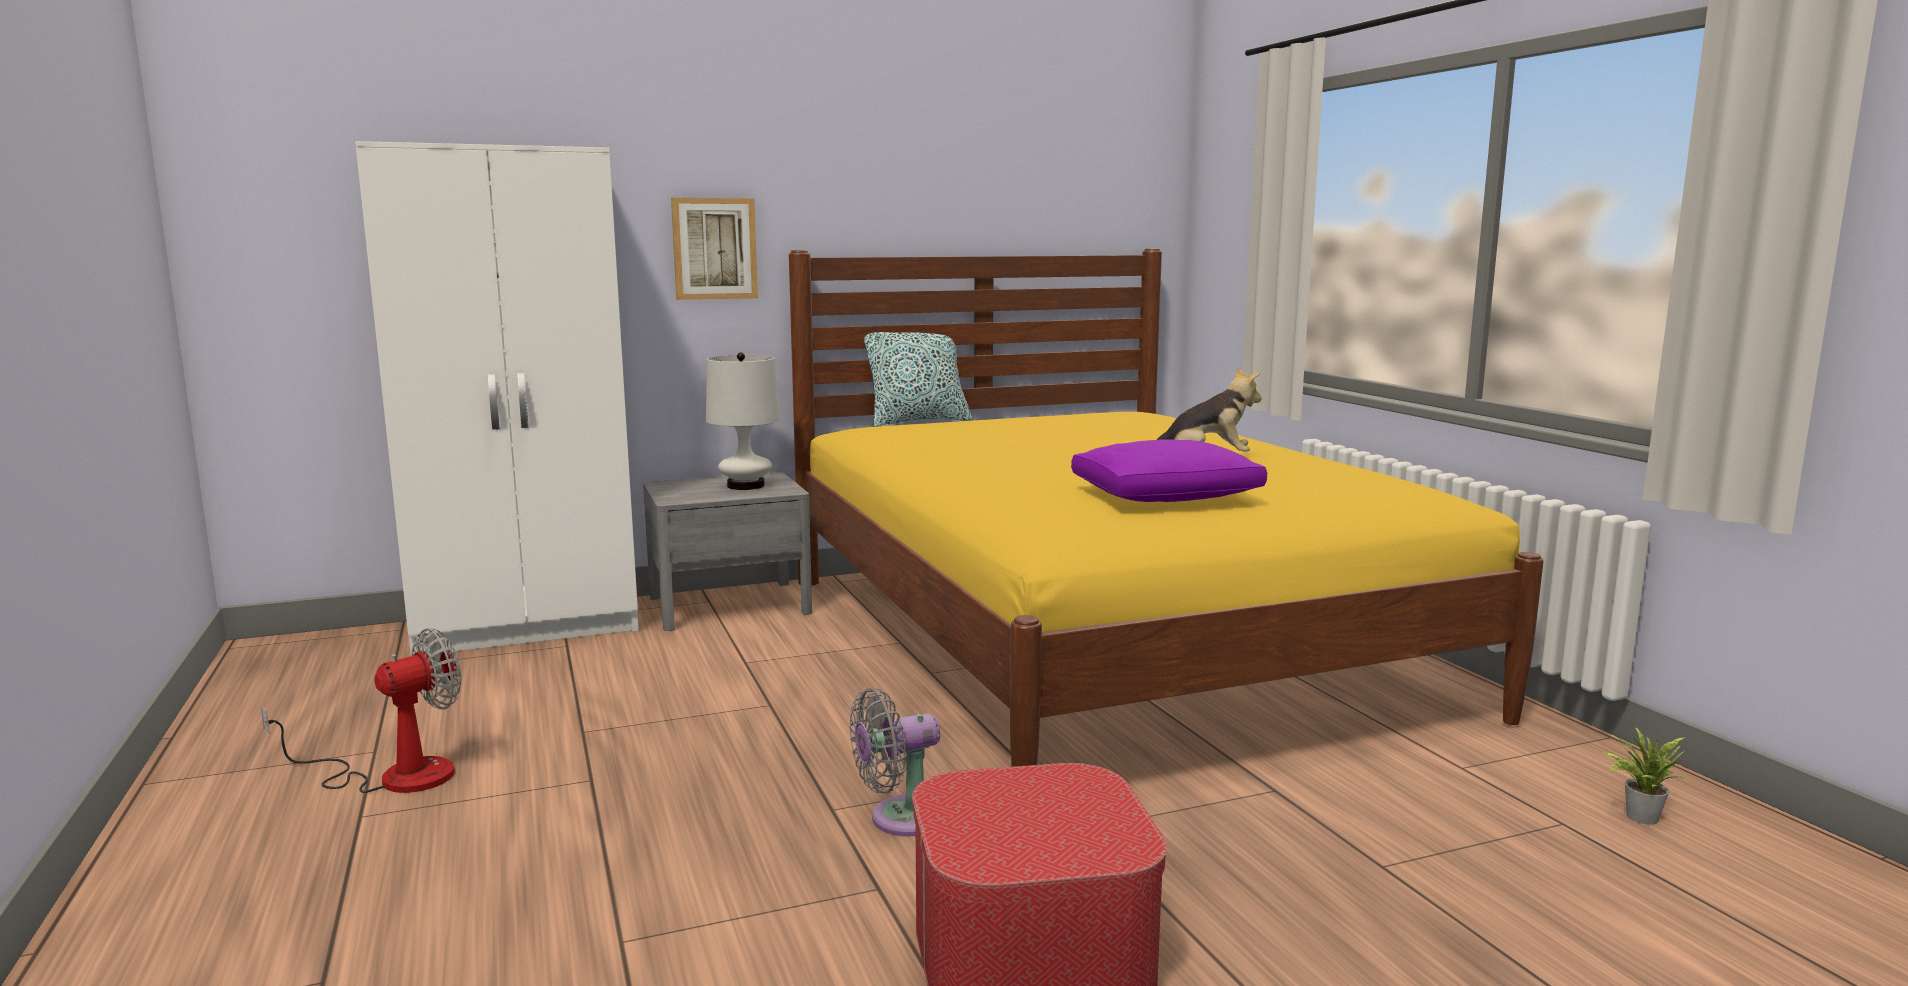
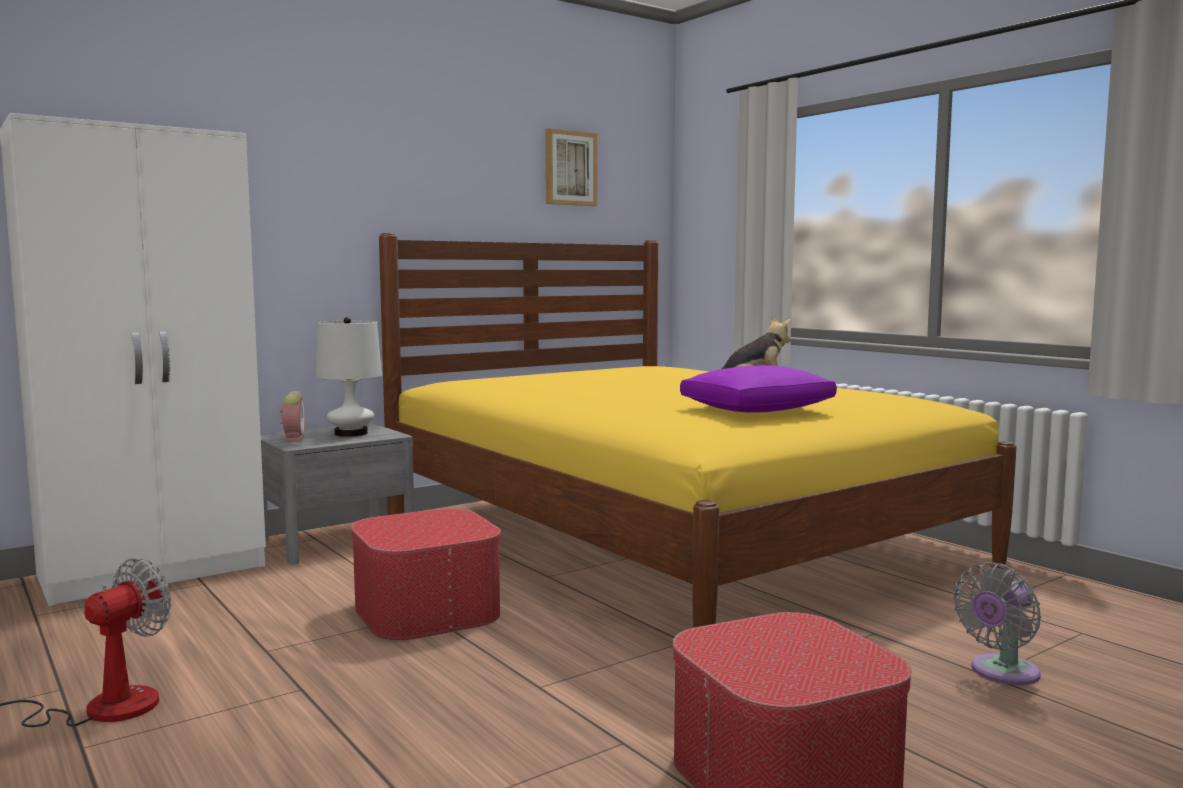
camera: 15 degrees left, 5 degrees down
picture [671,198,758,300] -> picture moved to [546,129,597,206]
grey fan [849,688,940,836] -> grey fan moved to [953,562,1041,685]
pillow [864,322,972,427] -> none
potted plant [1601,727,1688,825] -> none
none -> alarm clock [280,391,305,441]
none -> ottoman [351,508,501,641]

